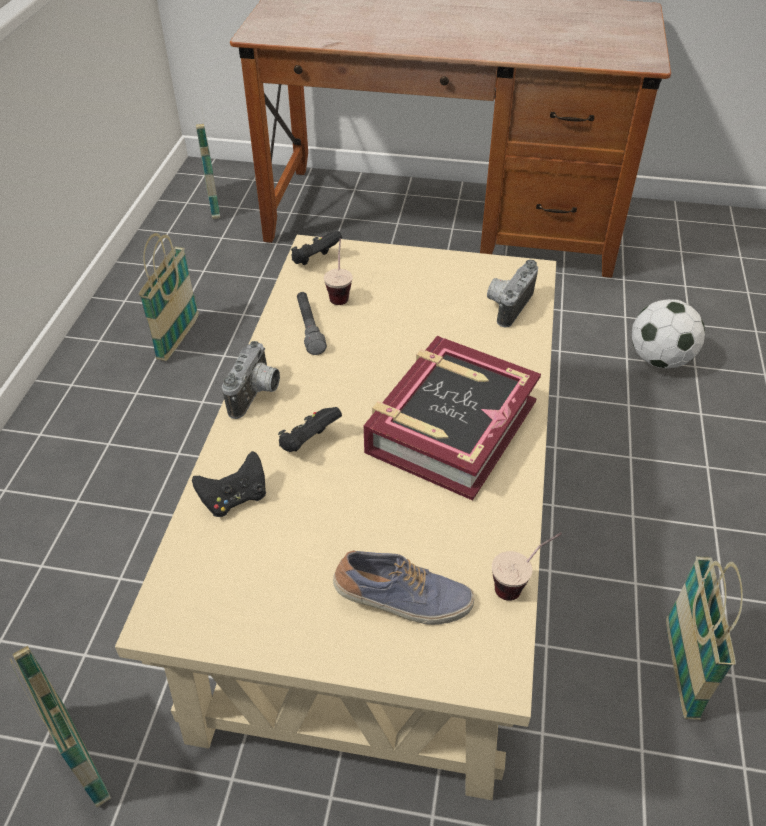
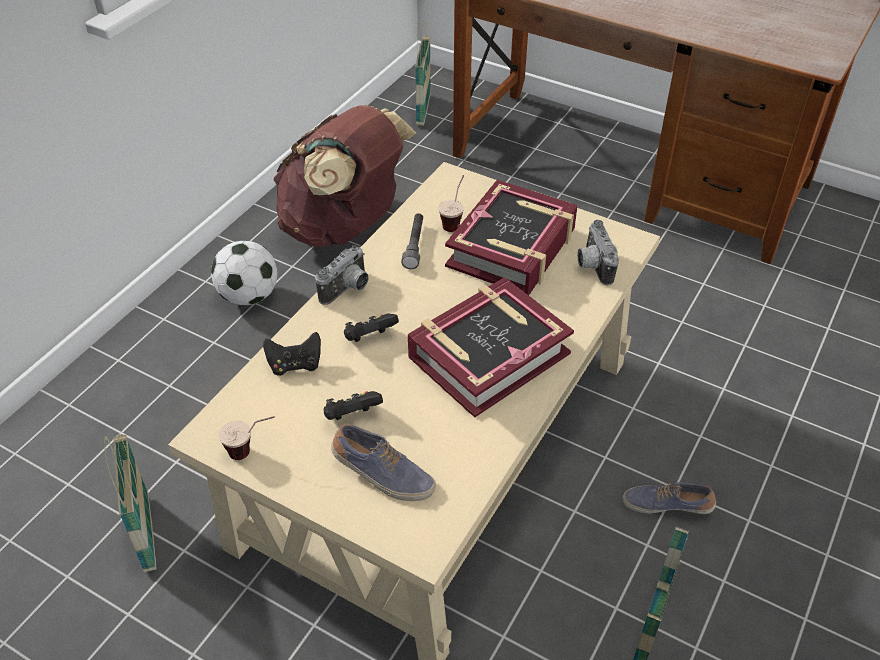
camera: 20 degrees right, 0 degrees up
basket [138,233,199,361] -> brown backpack [273,105,416,247]
black game controller [291,231,342,265] -> black game controller moved to [324,391,383,420]
camera [487,260,538,327] -> camera turned 60 degrees counterclockwise [577,220,619,285]
cup [492,533,562,601] -> cup moved to [218,416,275,460]
football [632,299,705,369] -> football moved to [211,241,277,305]
none -> book [445,180,578,295]
none -> shoe [622,482,716,514]

